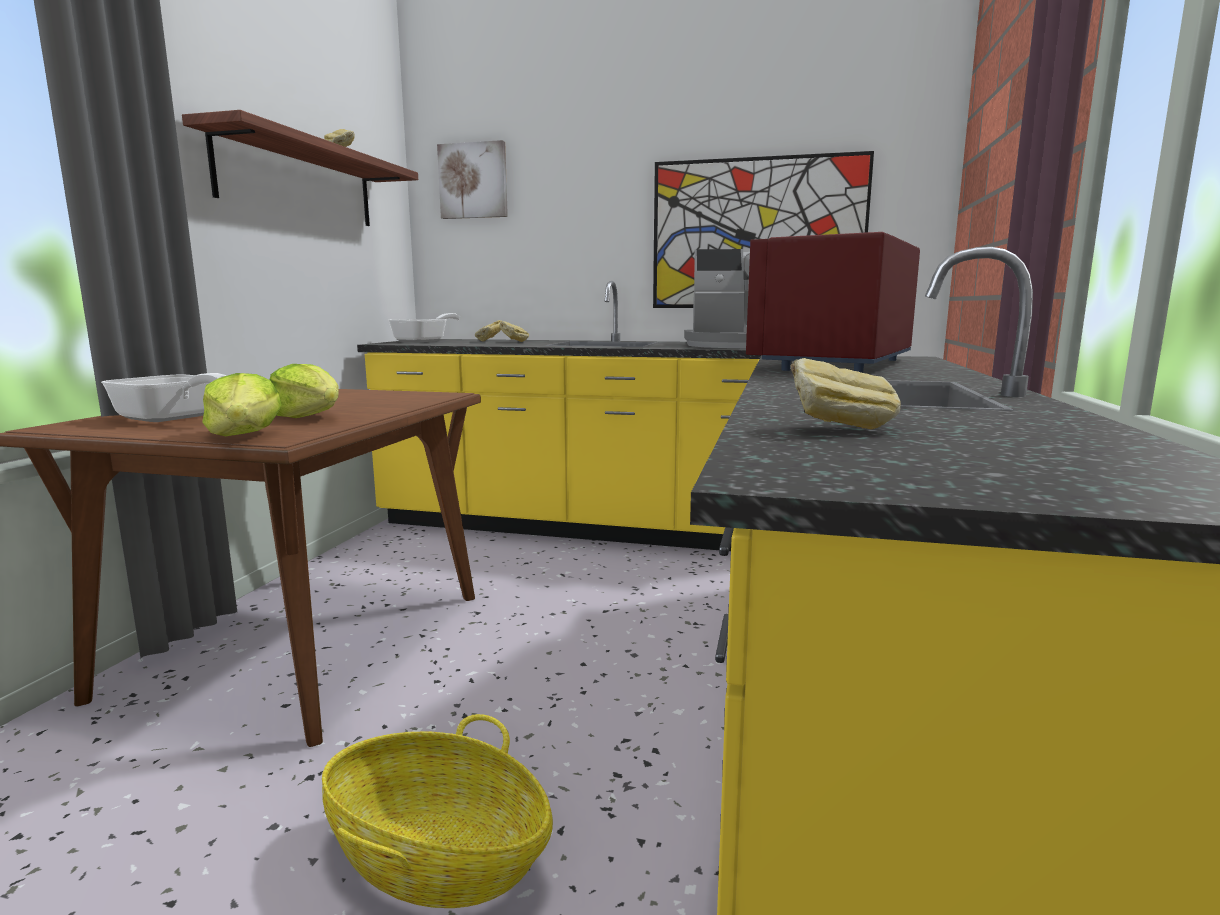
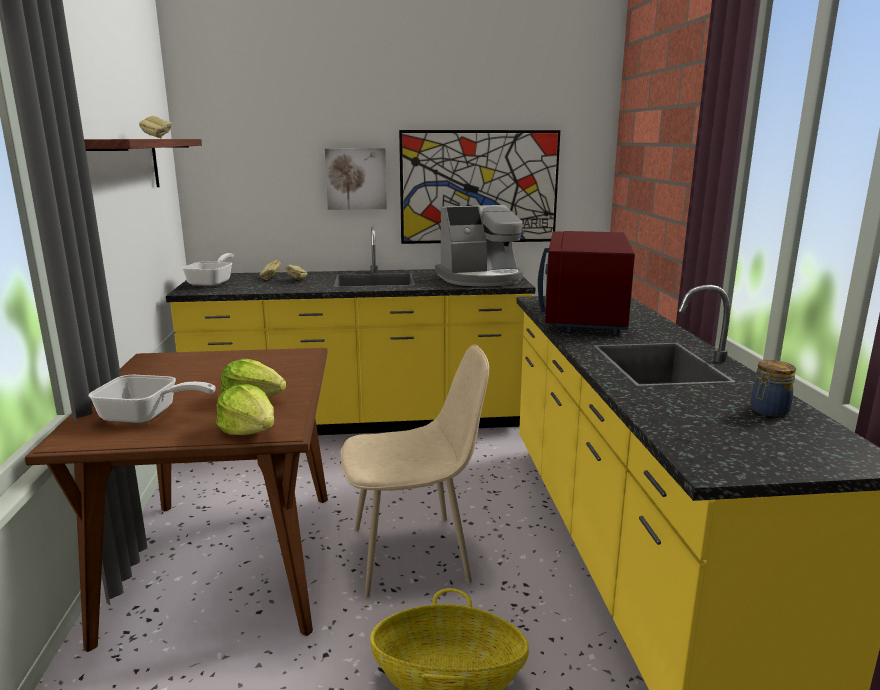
camera: 20 degrees left, 5 degrees up
picture [437,140,508,219] -> picture moved to [325,148,387,210]
bread [790,358,901,429] -> none
none -> beige chair [341,344,489,598]
none -> jar [751,360,796,417]

